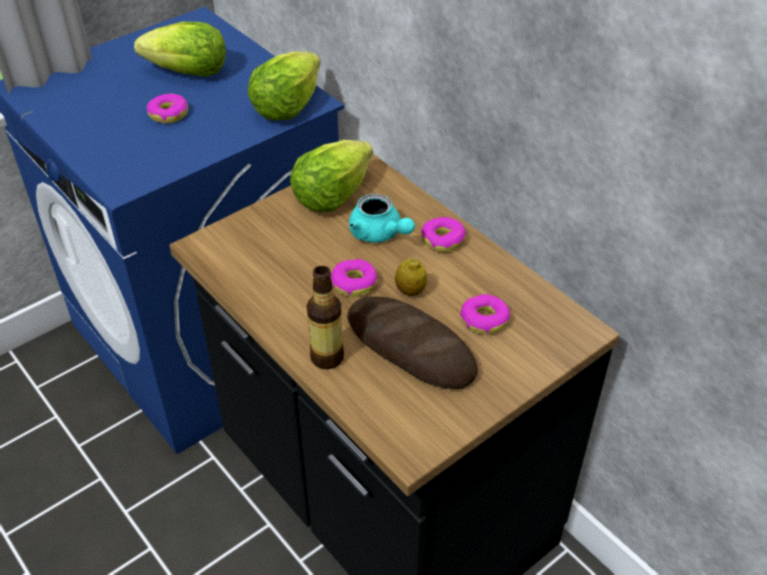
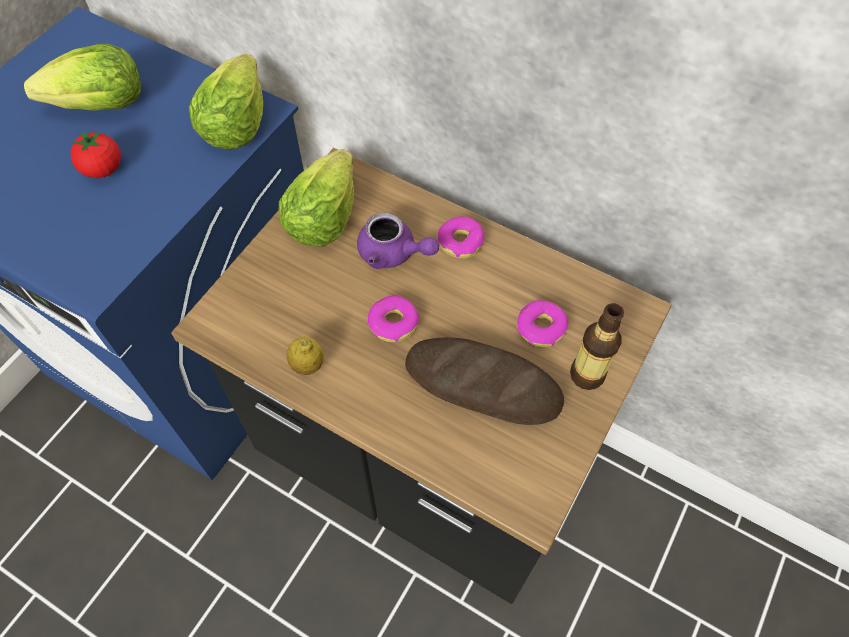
camera: 20 degrees left, 15 degrees up
donut [147,94,188,123] -> tomato [71,131,121,178]
bottle [307,266,344,369] -> bottle moved to [570,303,624,390]
turquoise teapot [349,194,415,243] -> purple teapot [357,213,439,269]
lemon [395,258,427,296] -> lemon moved to [287,337,324,375]

